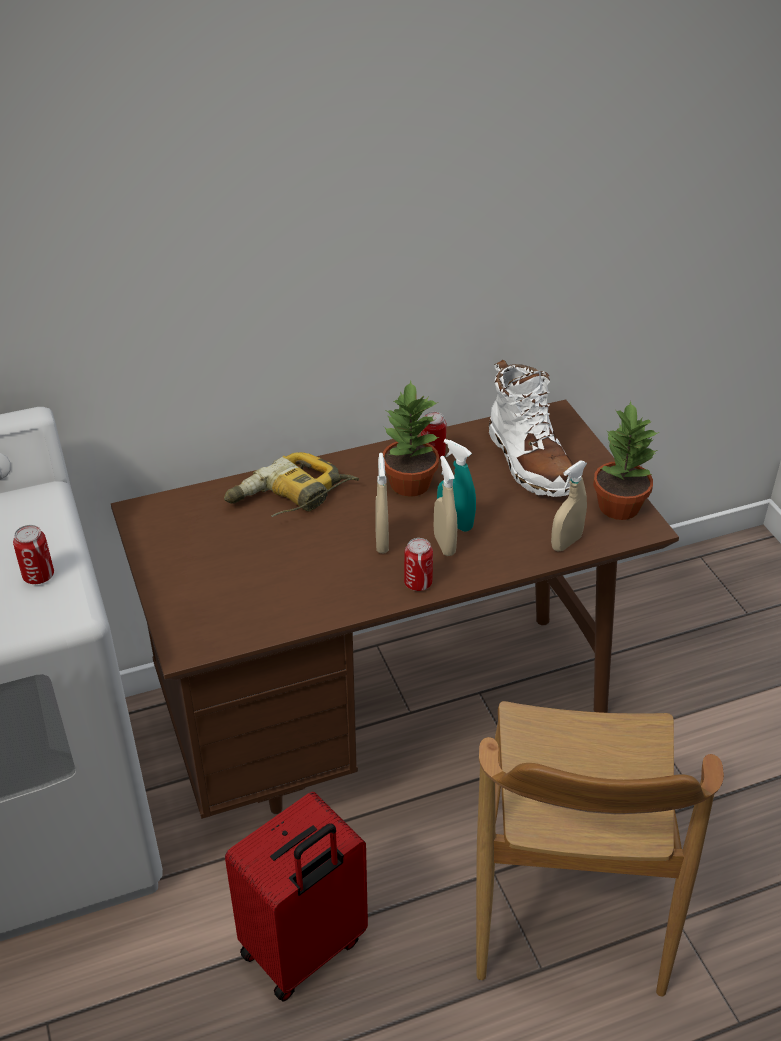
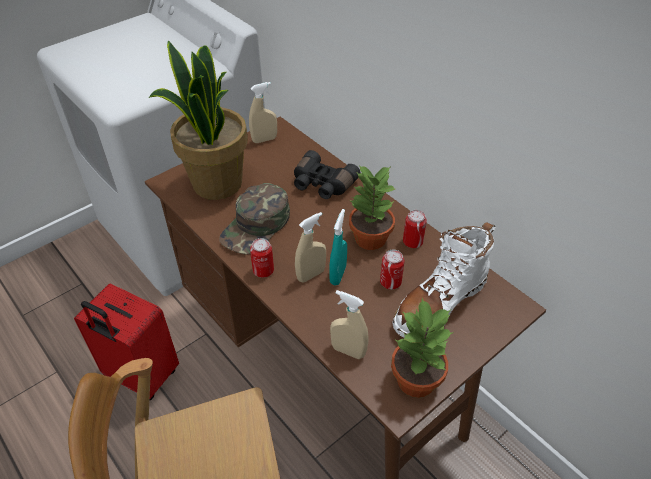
camera: 70 degrees right, 5 degrees up
can [13,525,54,584] -> can moved to [380,250,405,289]
power drill [224,452,359,517] -> black binoculars [294,150,361,199]
beige spray bottle [375,453,389,553] -> beige spray bottle moved to [249,82,277,143]
none -> potted plant [149,40,248,200]
none -> green cap [219,183,290,255]

